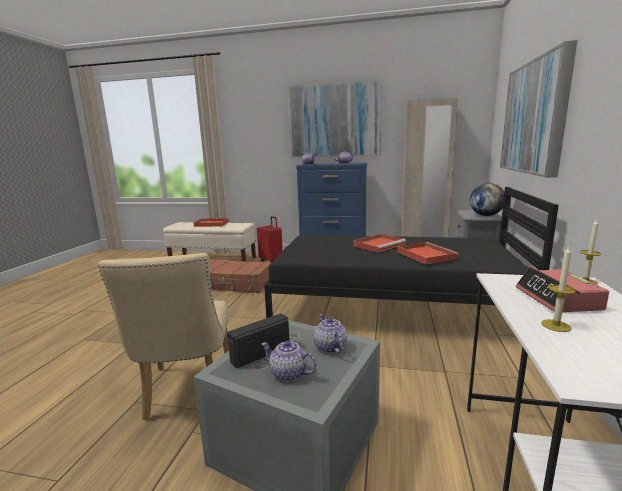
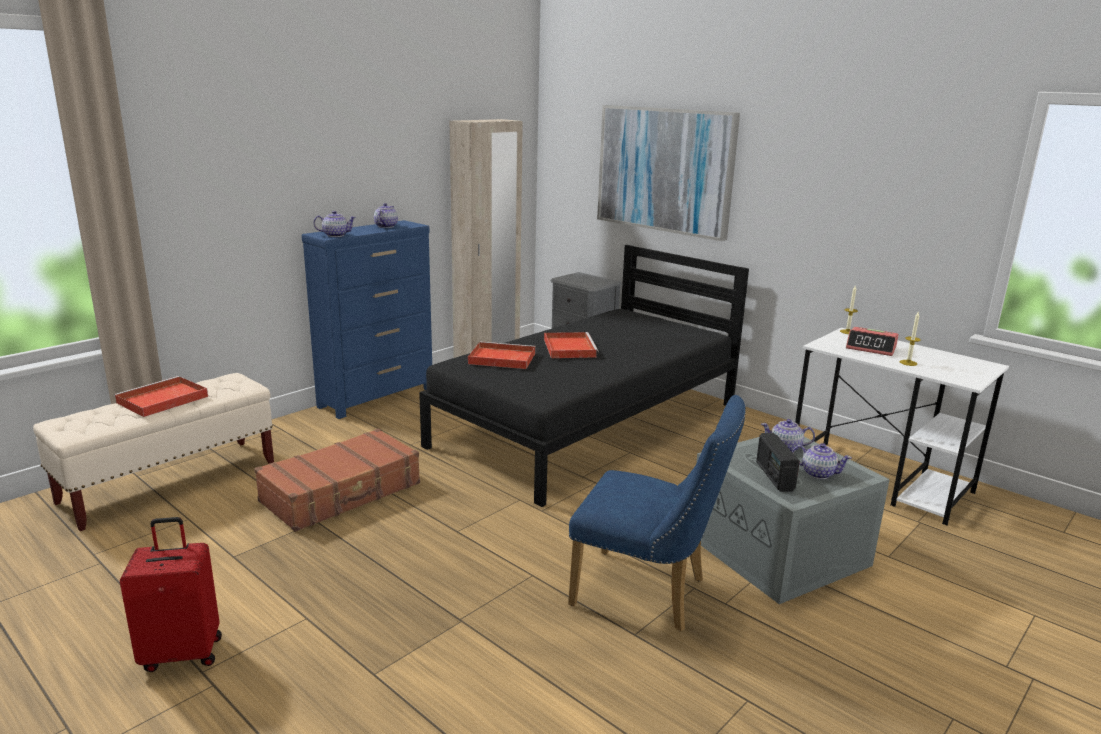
camera: 60 degrees left, 5 degrees up
beige chair [98,253,229,420] -> blue chair [568,395,746,632]
red suitcase [257,216,283,262] -> red suitcase moved to [120,517,222,672]
teapot [261,341,317,382] -> teapot turned 120 degrees counterclockwise [792,443,852,479]
picture [288,80,382,158] -> none
red tray [397,242,459,264] -> red tray moved to [468,342,535,369]
globe [470,183,504,216] -> none

